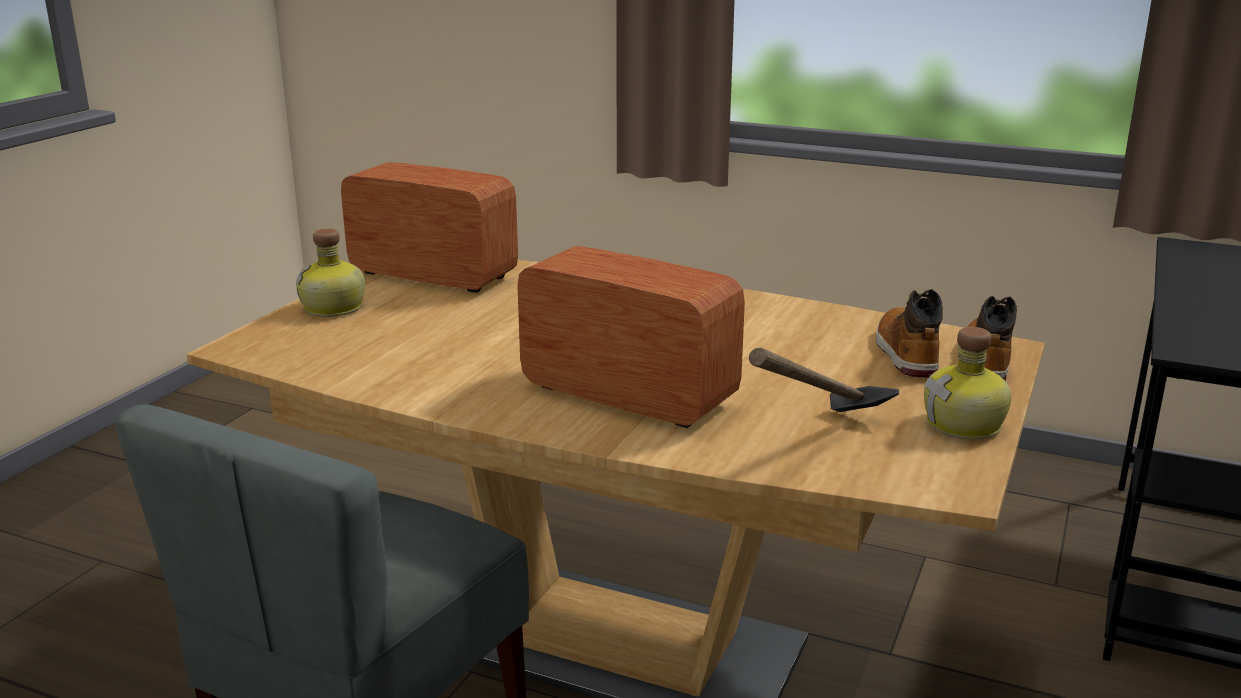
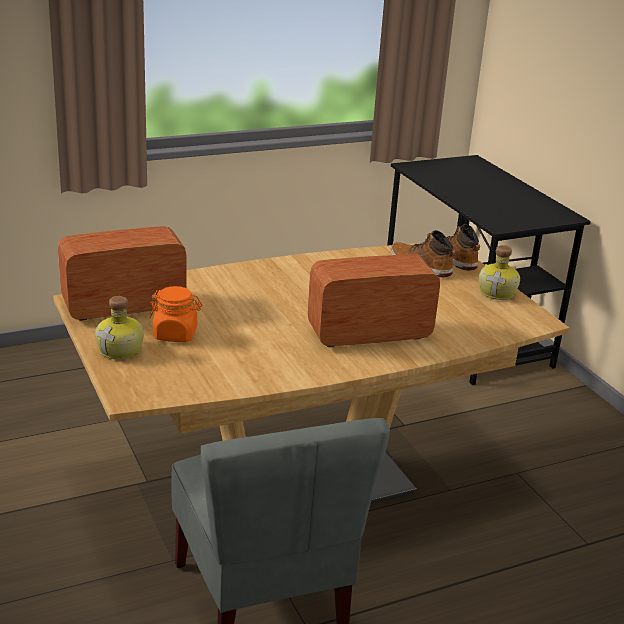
camera: 50 degrees left, 5 degrees up
hammer [749,348,899,412] -> none
none -> orange jar [149,286,202,342]

